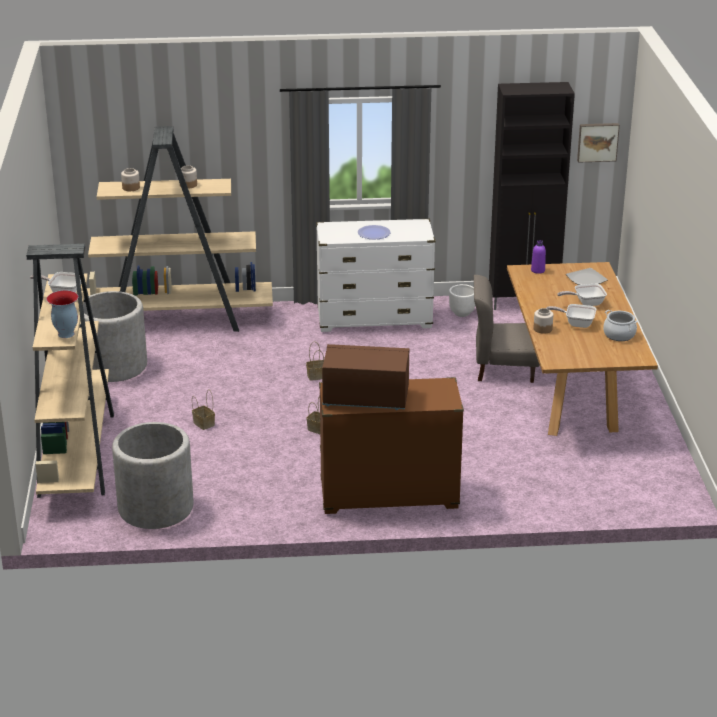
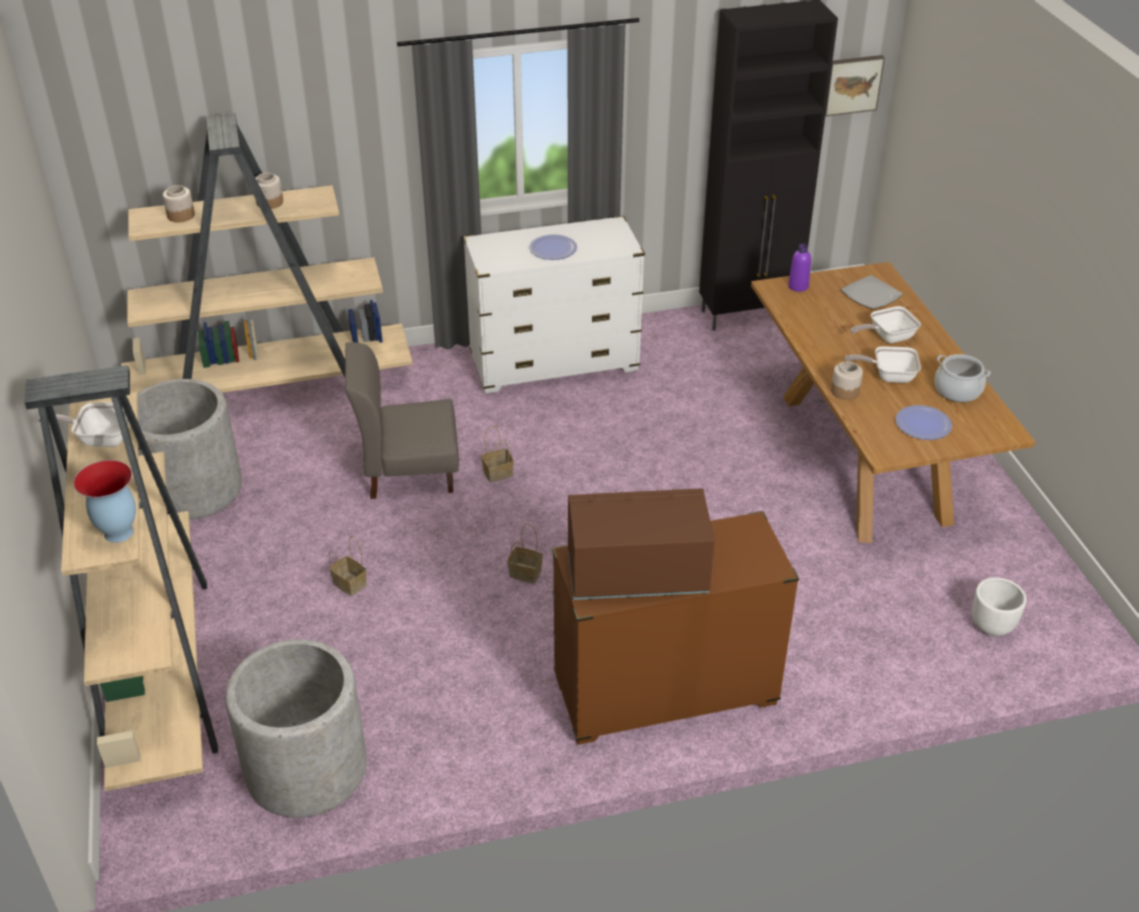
camera: 10 degrees left, 10 degrees up
white planter [449,284,475,317] -> white planter moved to [972,577,1027,636]
grey chair [474,275,540,383] -> grey chair moved to [345,342,459,499]
none -> plate [895,405,952,440]

